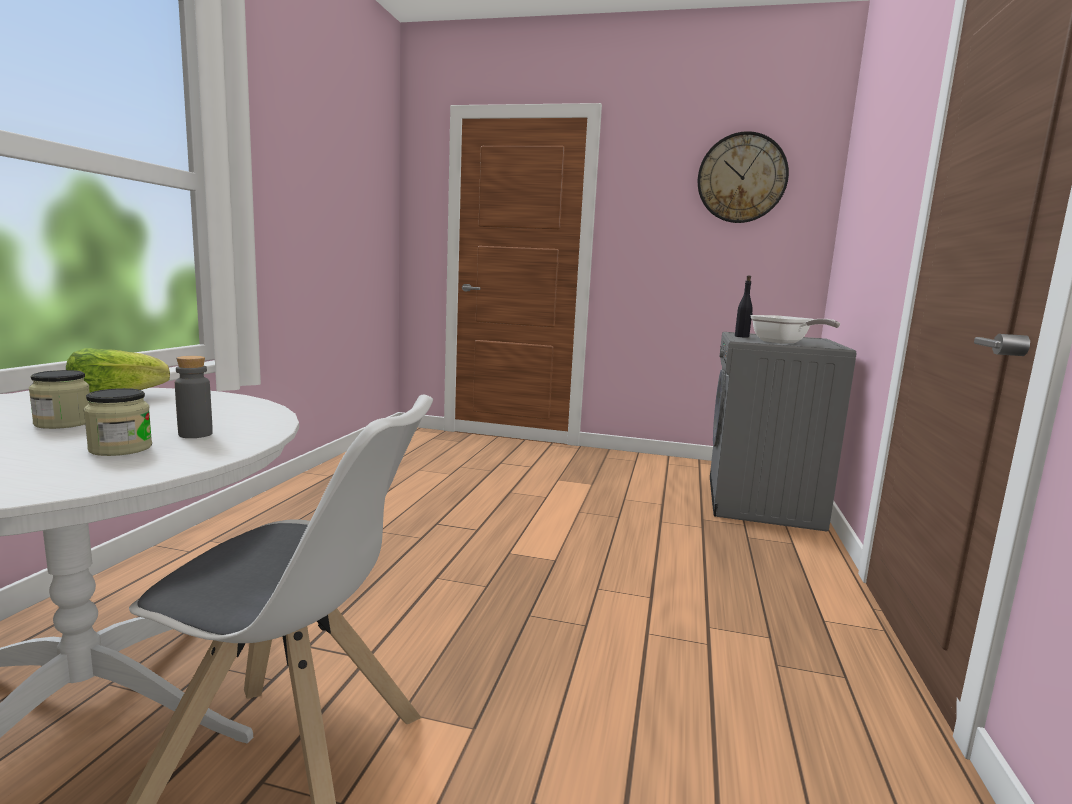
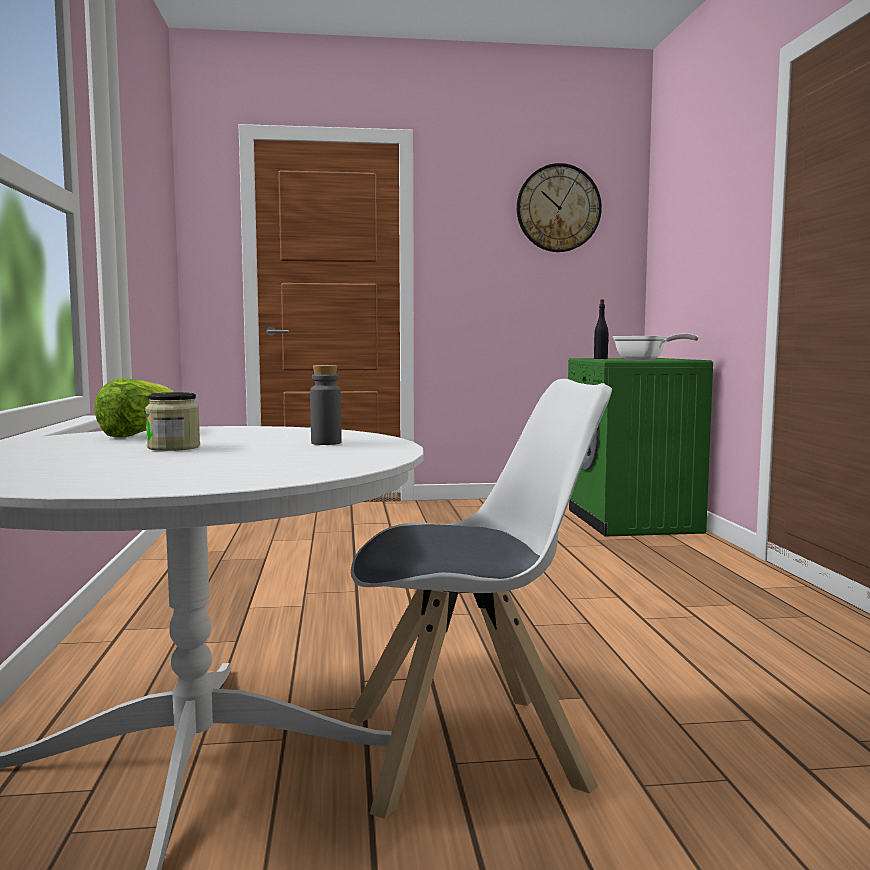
camera: 20 degrees left, 5 degrees down
jar [83,388,152,456] -> none
grey washing machine [710,332,857,532] -> green washing machine [568,358,713,537]

